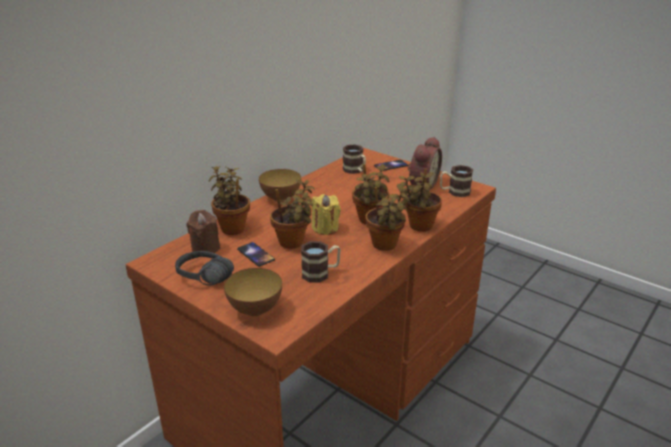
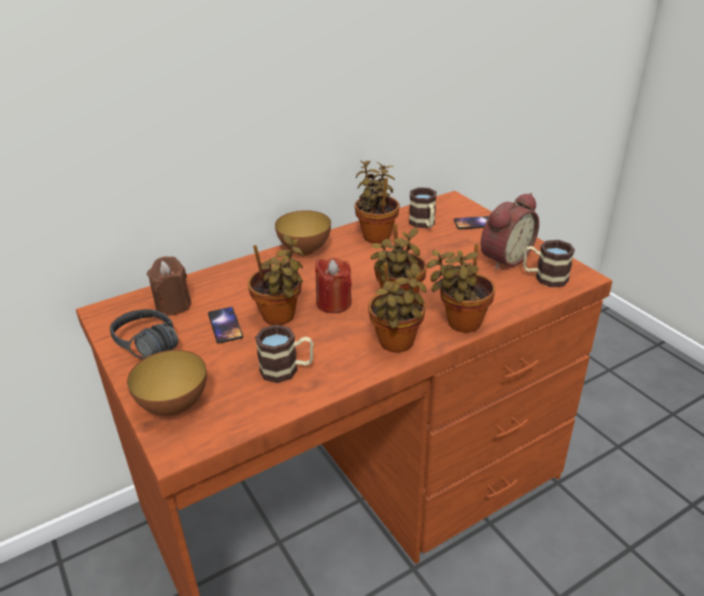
camera: 20 degrees right, 5 degrees up
potted plant [209,166,250,235] -> potted plant moved to [355,161,400,243]
yellow candle [312,194,341,235] -> red candle [315,257,352,313]

